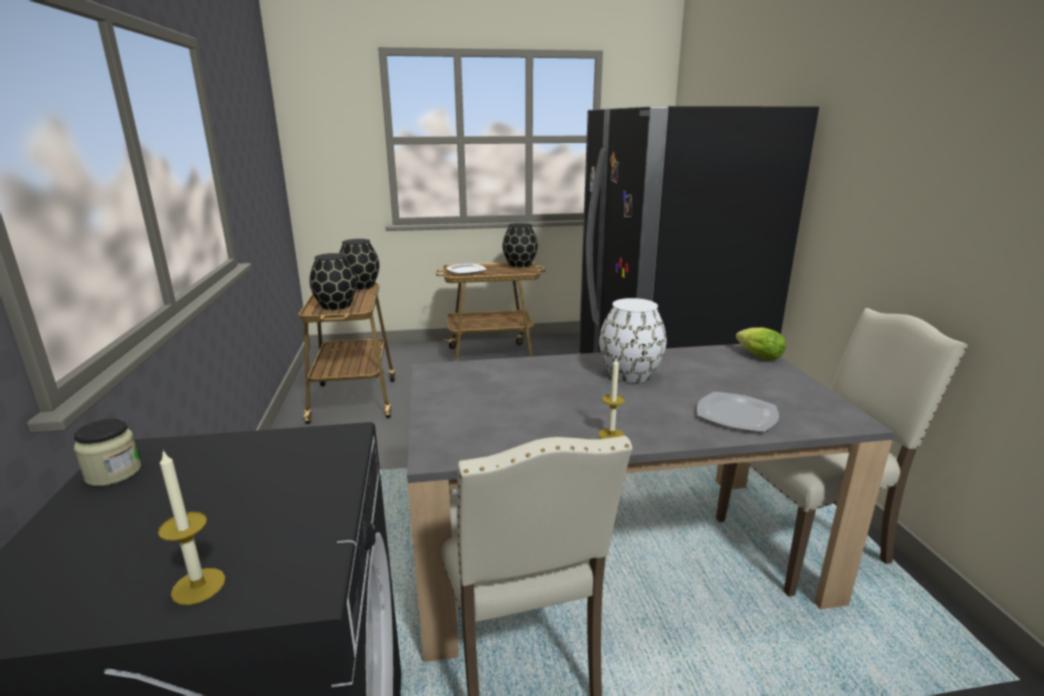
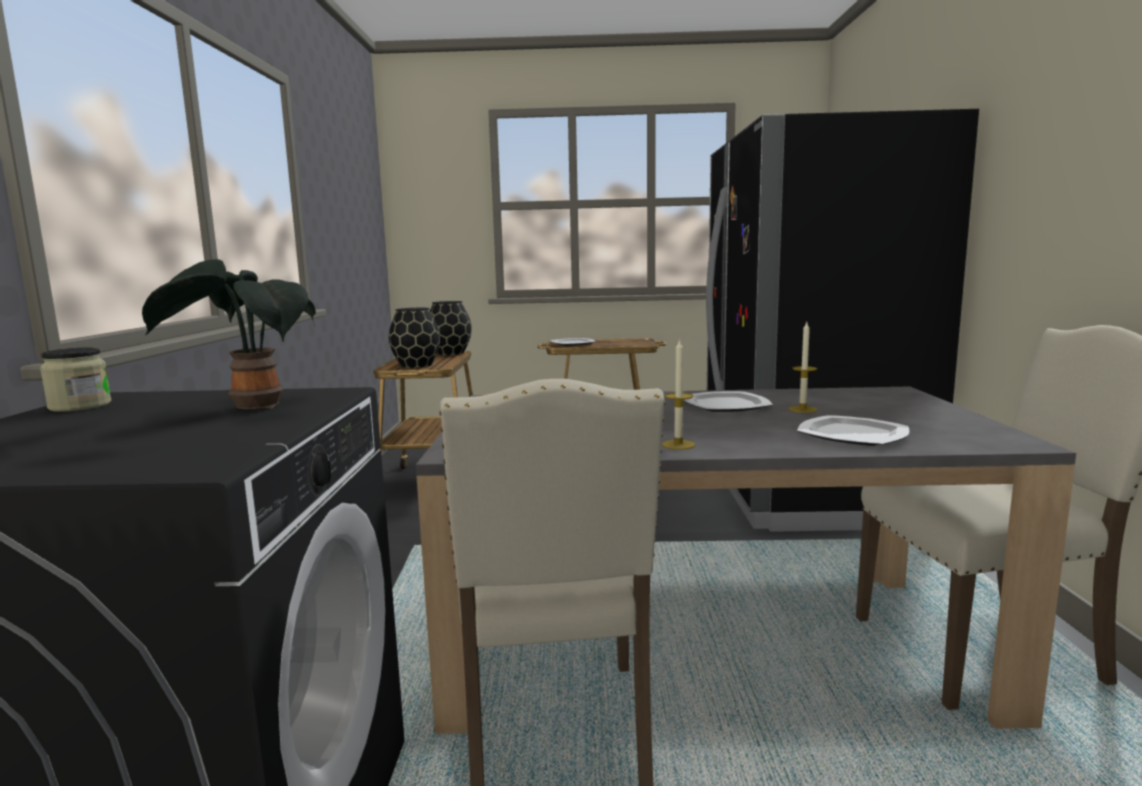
camera: 10 degrees right, 10 degrees down
candle [158,450,225,605] -> candle moved to [789,322,817,413]
black vase [502,223,538,267] -> none
white vase [599,298,667,383] -> plate [684,391,773,412]
lettuce [736,327,786,360] -> none
none -> potted plant [142,259,316,409]

